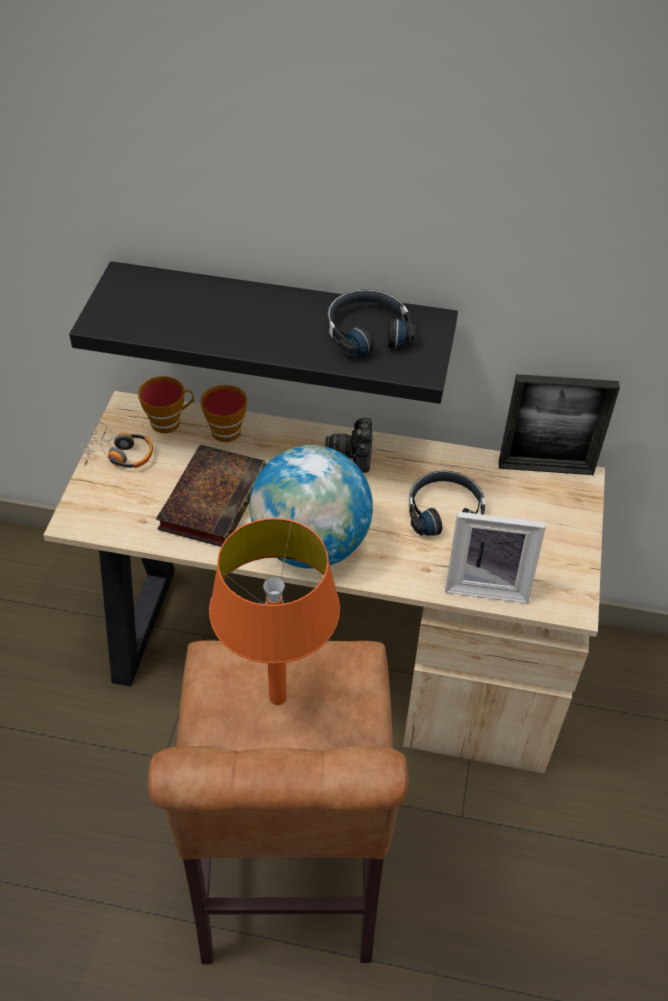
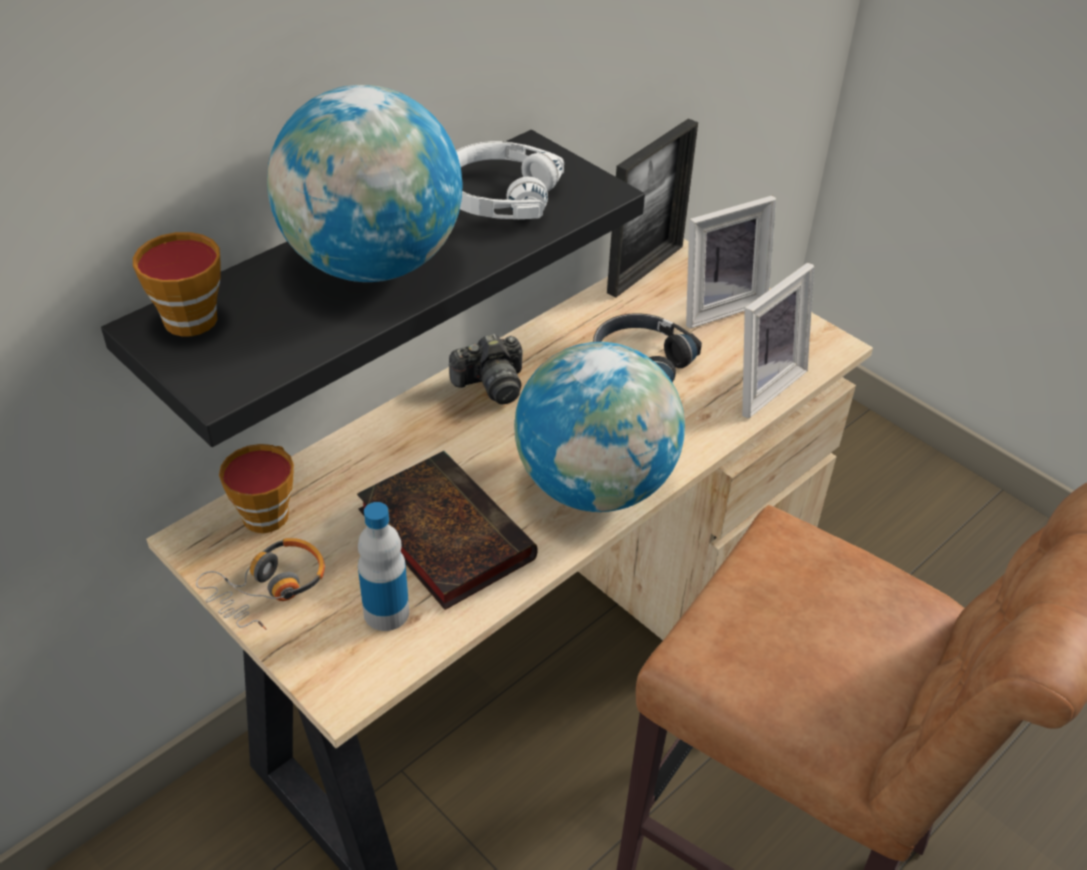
camera: 55 degrees left, 5 degrees down
cup [200,385,247,442] -> cup moved to [133,232,221,336]
orange table lamp [209,518,340,705] -> none
camera [325,418,372,473] -> camera turned 60 degrees counterclockwise [448,334,523,405]
black headphones [327,289,415,357] -> white headphones [456,141,564,219]
none -> globe [267,85,463,282]
none -> bottle [358,502,409,631]
none -> picture frame [686,196,776,329]

